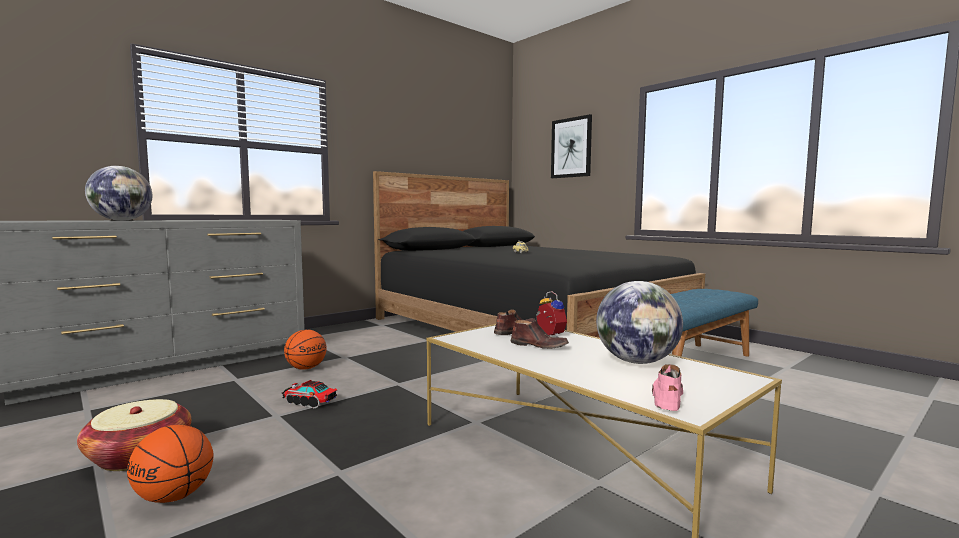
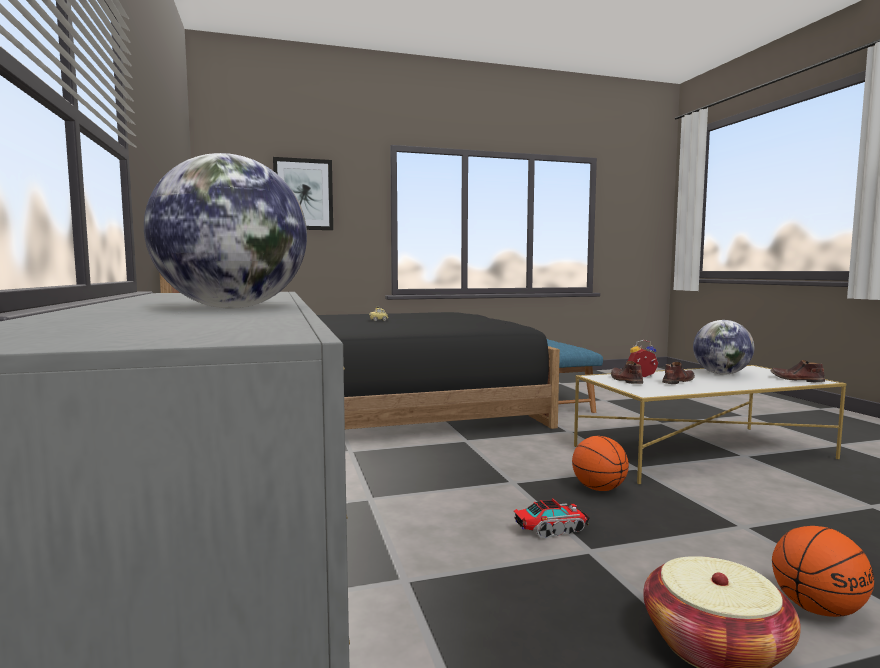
camera: 65 degrees left, 0 degrees up
toy truck [282,380,337,408] -> toy truck turned 150 degrees counterclockwise [514,499,590,539]
basketball [284,329,327,370] -> basketball moved to [572,436,629,491]
pink shoe [652,364,683,411] -> brown shoe [771,360,825,382]

